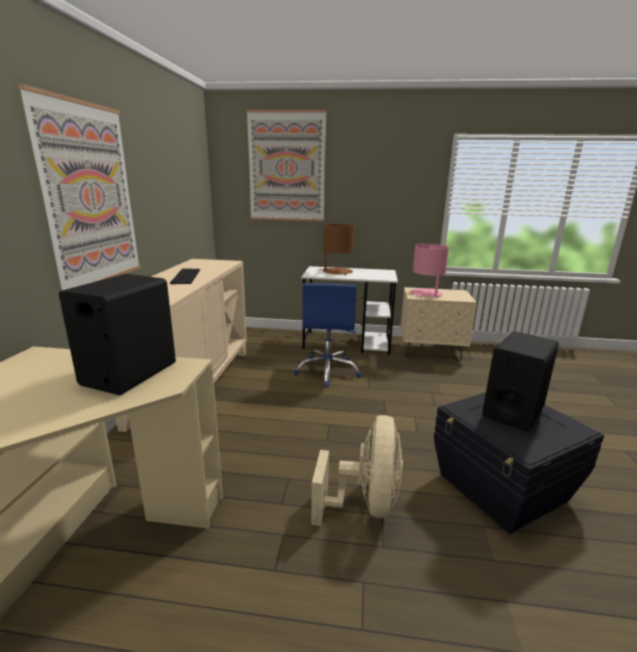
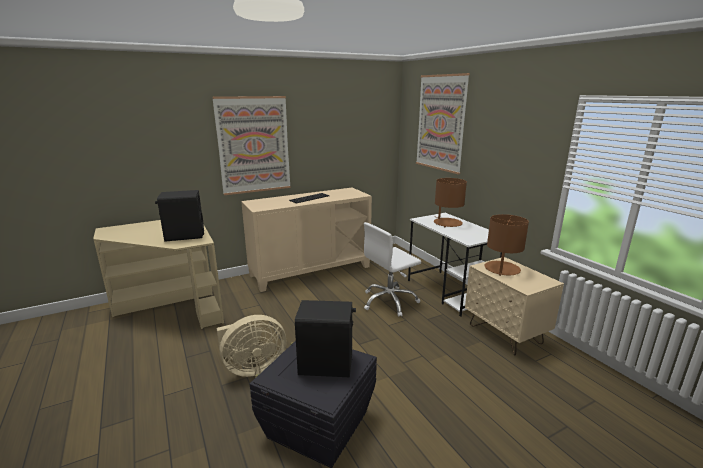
camera: 55 degrees right, 0 degrees up
blue office chair [293,283,362,387] -> white office chair [364,222,421,317]
pink table lamp [410,244,449,298] -> brown table lamp [484,214,529,276]

